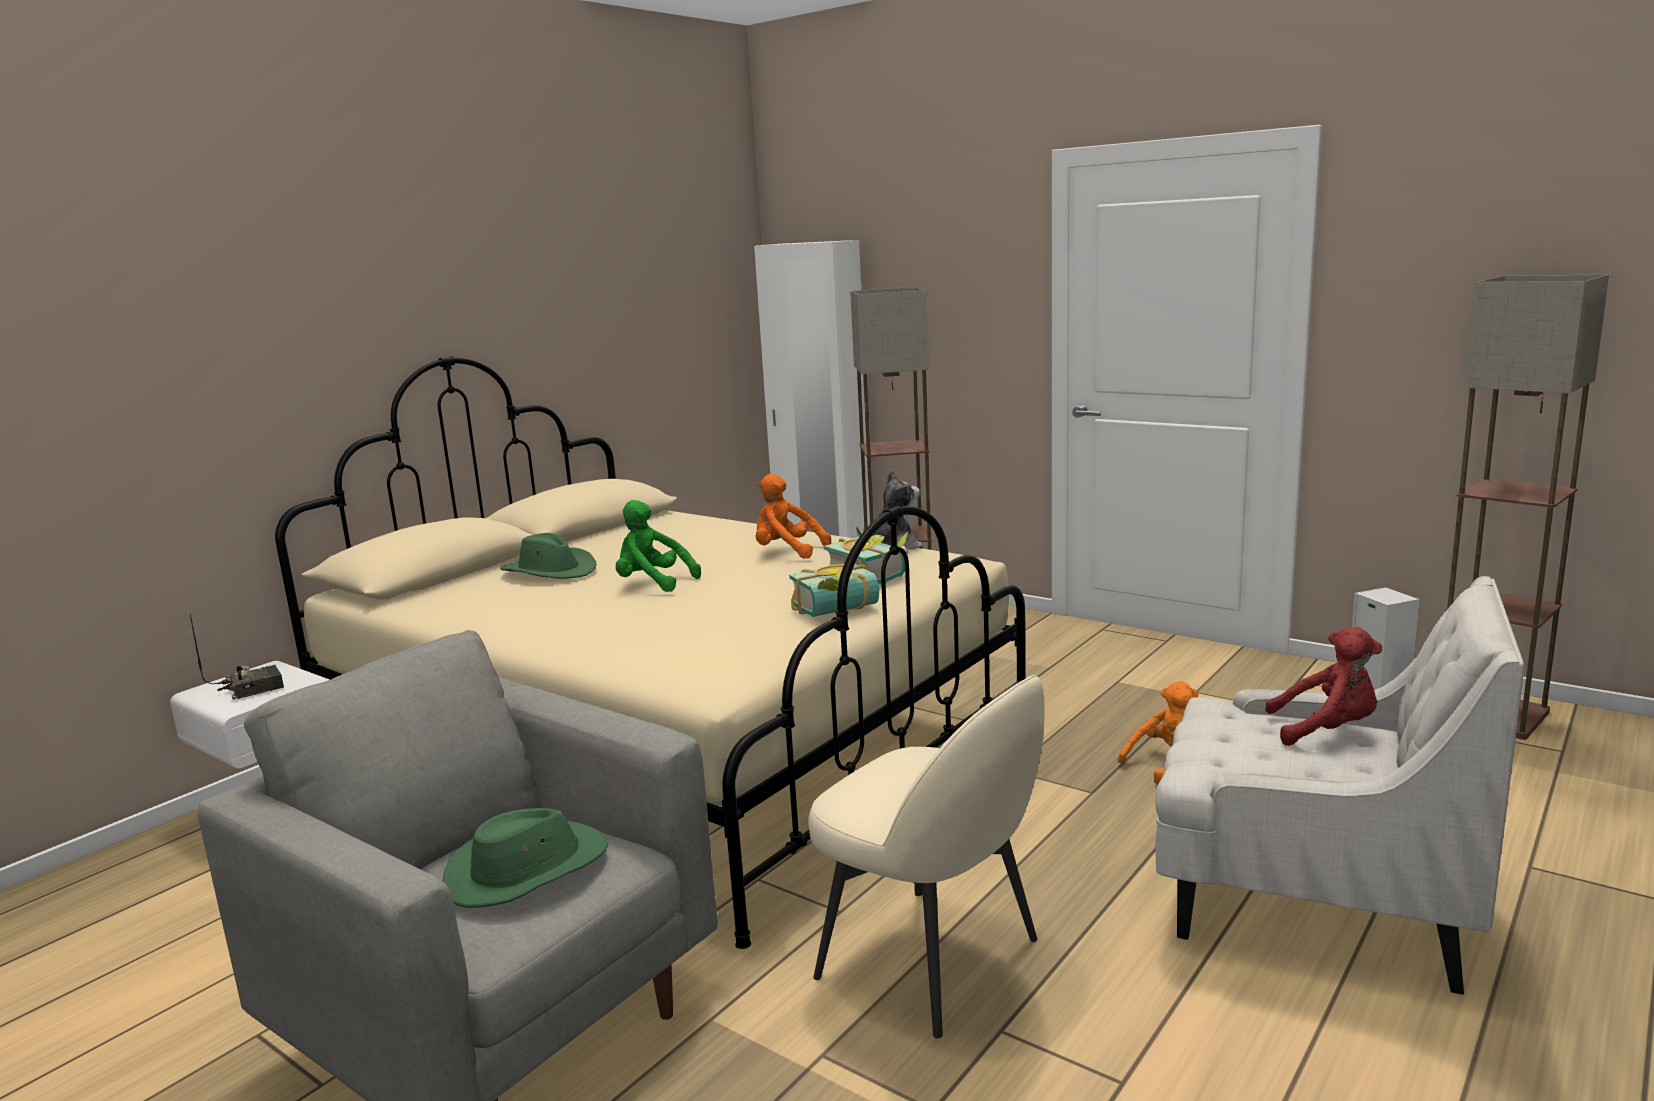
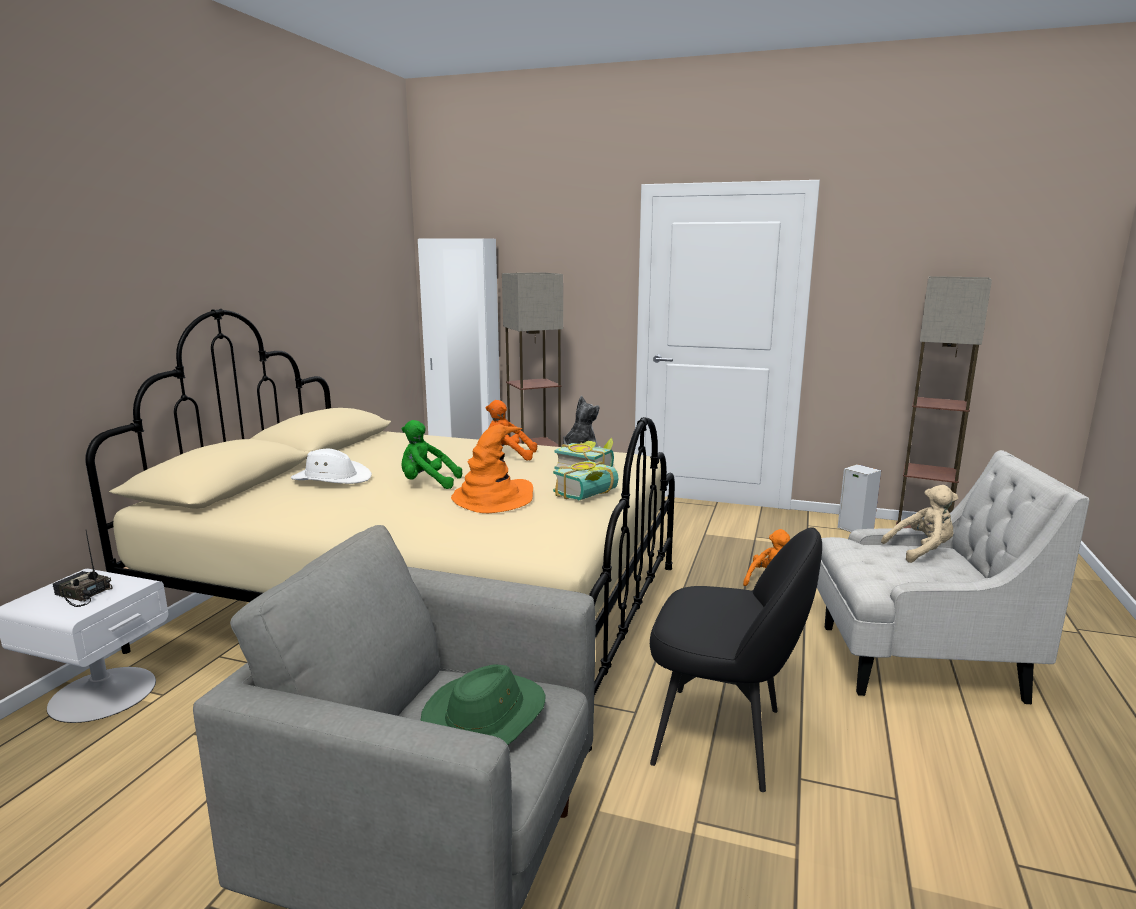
camera: 20 degrees left, 0 degrees up
radio [190,614,284,700] -> radio turned 105 degrees counterclockwise [53,530,113,607]
green hat [501,533,596,579] -> white hat [291,449,372,484]
beige chair [808,675,1045,1038] -> black chair [650,527,822,792]
red plush toy [1265,627,1382,746] -> beige plush toy [881,485,958,563]
none -> orange hat [451,424,533,513]

